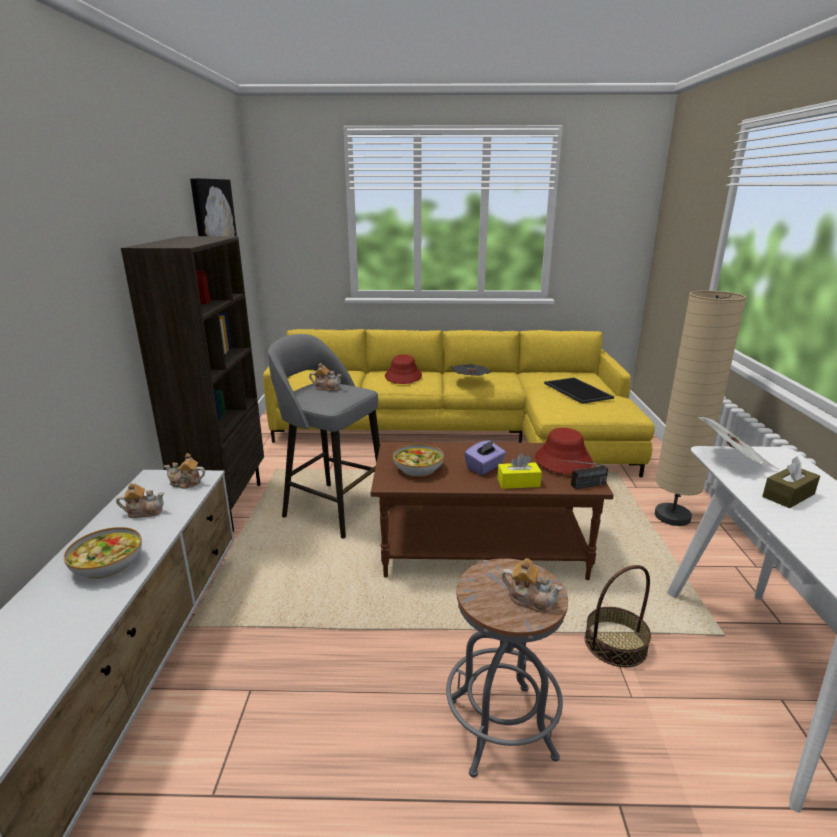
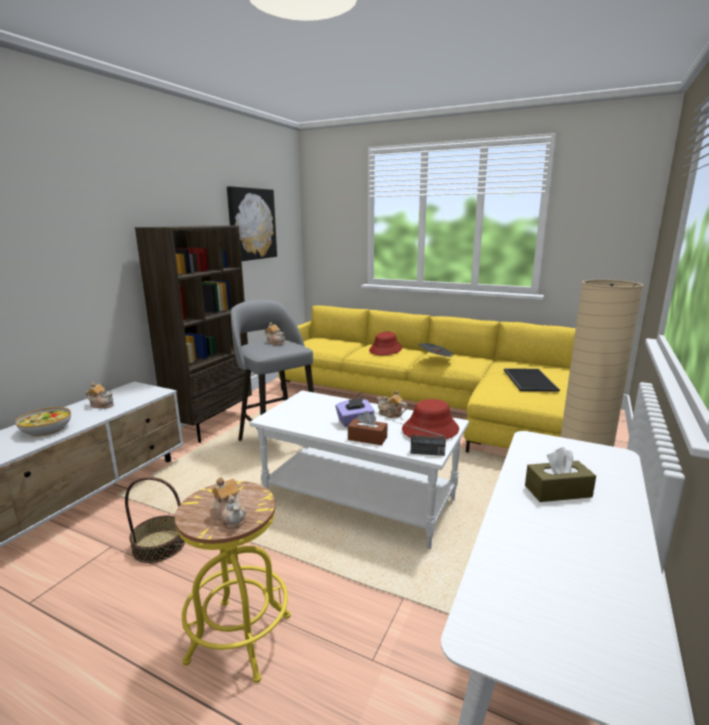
camera: 25 degrees right, 5 degrees down
teapot [164,453,205,489] -> teapot moved to [377,390,407,418]
brown coffee table [371,442,614,580] -> white coffee table [249,390,469,549]
bowl [393,444,444,477] -> none
grey stool [446,558,568,777] -> yellow stool [175,481,291,683]
yellow tissue box [497,453,542,489] -> brown tissue box [348,411,387,445]
basket [585,565,651,667] -> basket moved to [125,477,185,563]
newspaper [698,417,779,469] -> none

